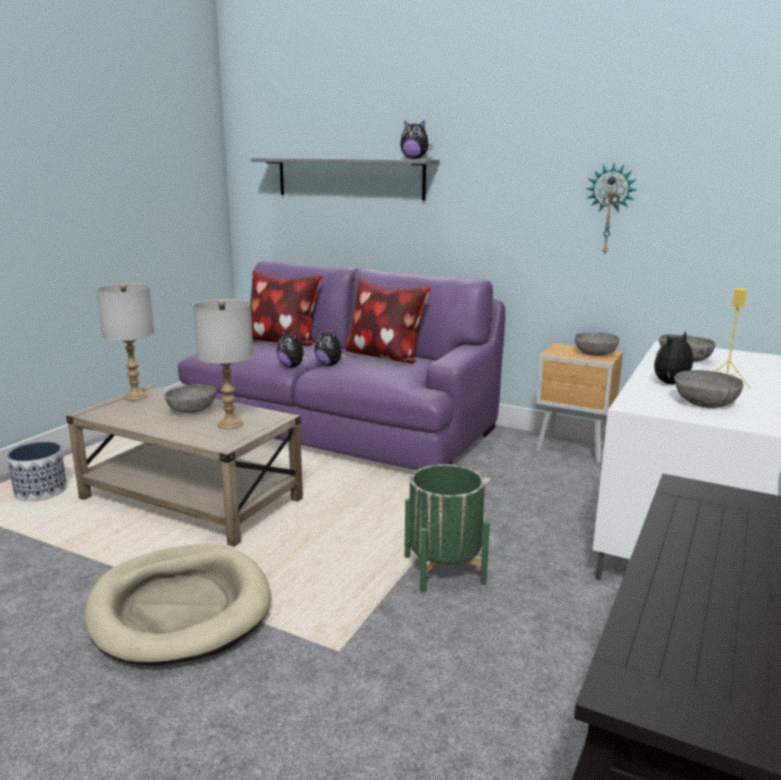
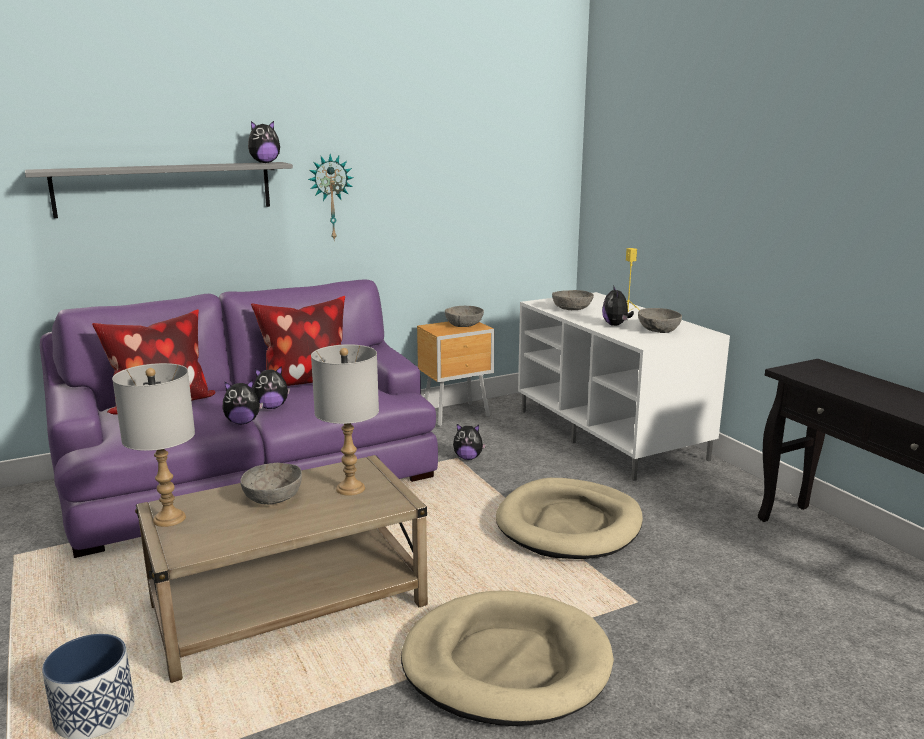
camera: 55 degrees left, 0 degrees up
green planter [405,464,490,593] -> beige dog bed [496,478,643,559]
wall clock [586,163,637,256] -> wall clock moved to [308,154,354,241]
none -> plush toy [453,424,486,460]

